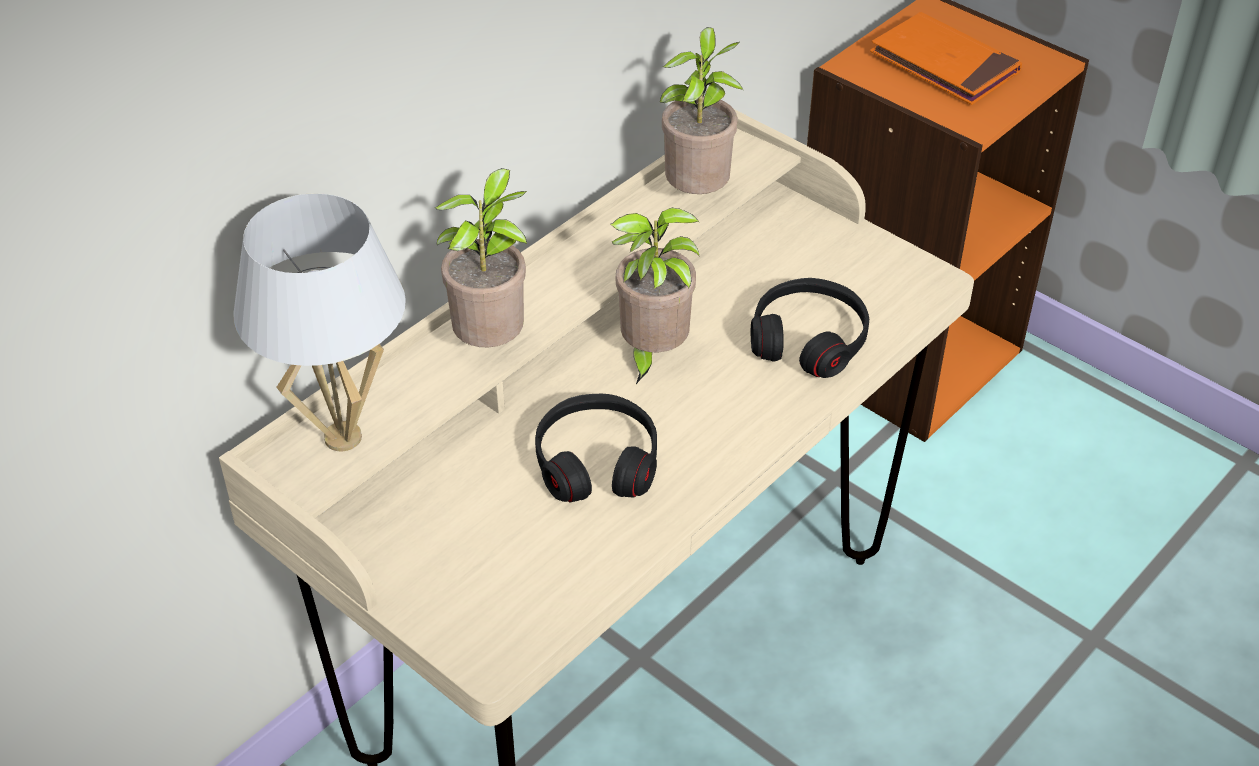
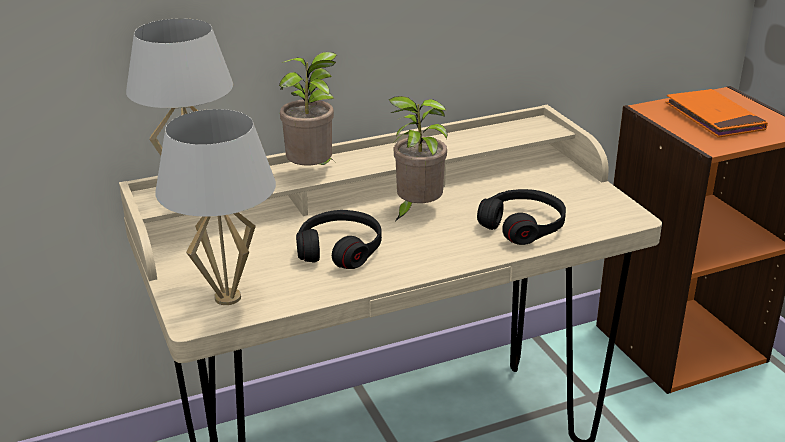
camera: 25 degrees right, 15 degrees down
potted plant [660,27,743,194] -> none
none -> white table lamp [155,109,276,305]

